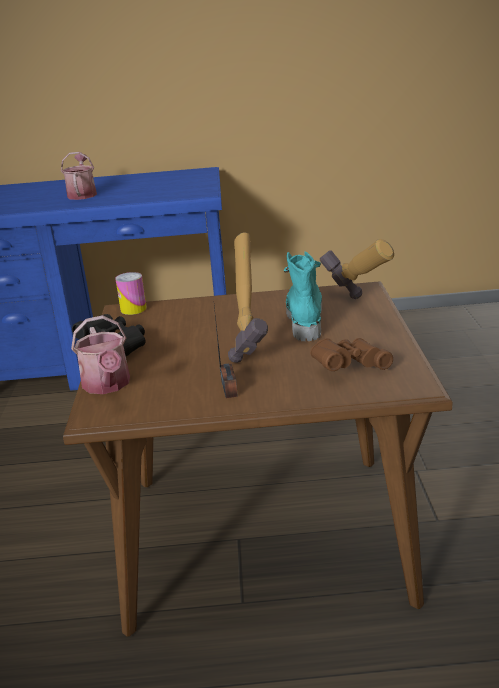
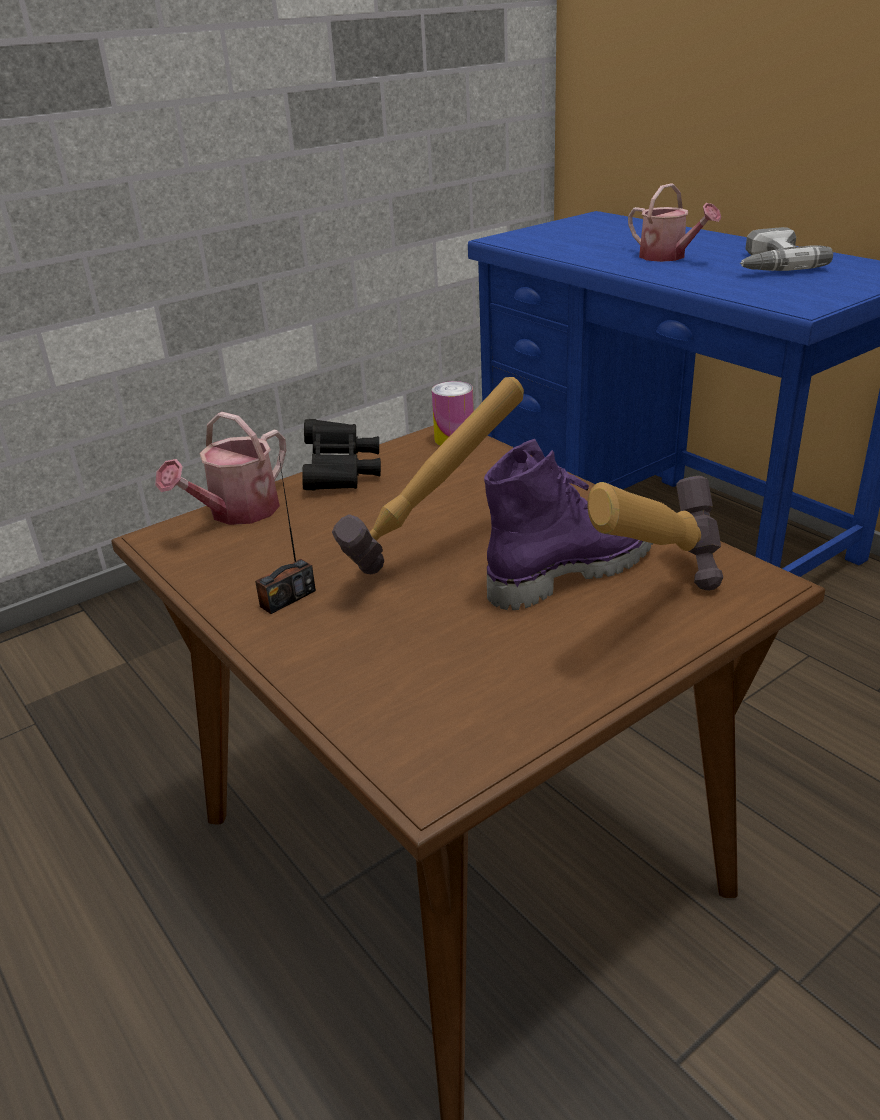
camera: 55 degrees right, 5 degrees up
watering can [61,152,97,200] -> watering can turned 90 degrees clockwise [628,183,721,262]
turquoise boot [284,252,322,341] -> purple boot [484,439,653,610]
brown binoculars [310,338,393,371] -> none
none -> power drill [740,227,833,271]

